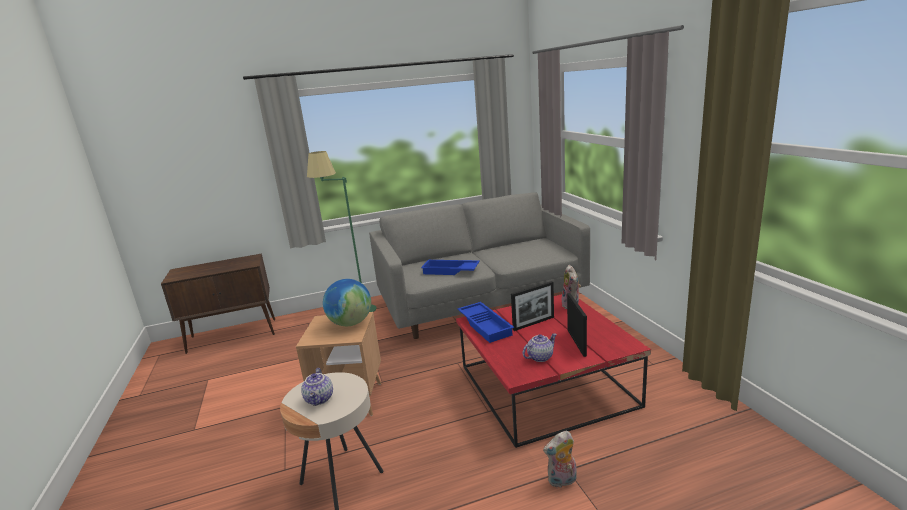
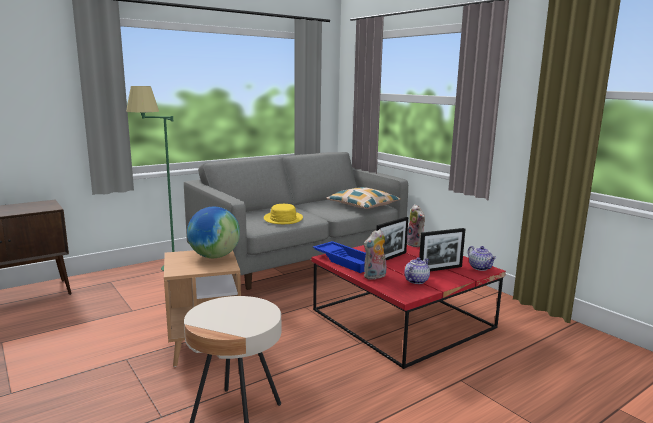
camera: 20 degrees left, 5 degrees down
teapot [301,368,333,406] -> teapot moved to [468,246,496,271]
blue tray [421,260,480,275] -> yellow hat [264,204,303,224]
plush toy [543,431,577,488] -> plush toy moved to [364,229,386,280]
picture frame [567,293,587,357] -> picture frame turned 90 degrees clockwise [419,228,465,271]
none -> pillow [326,187,400,209]

